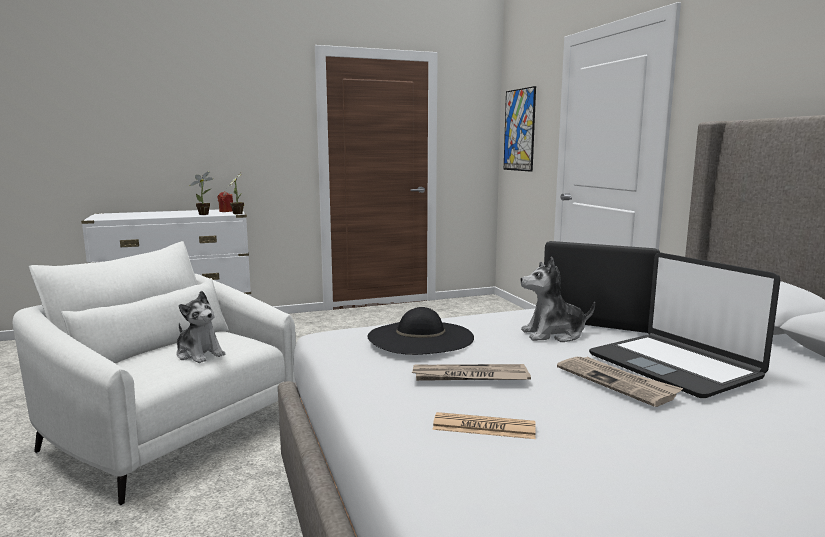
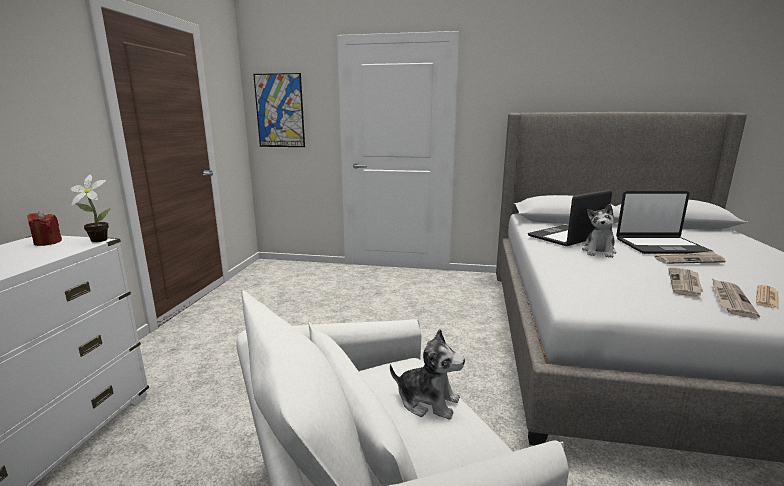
camera: 60 degrees left, 5 degrees up
plush toy [176,291,225,363] -> plush toy turned 45 degrees clockwise [390,329,465,419]
potted plant [190,171,213,215] -> none
black hat [367,307,474,355] -> none
none -> newspaper [712,278,760,318]

